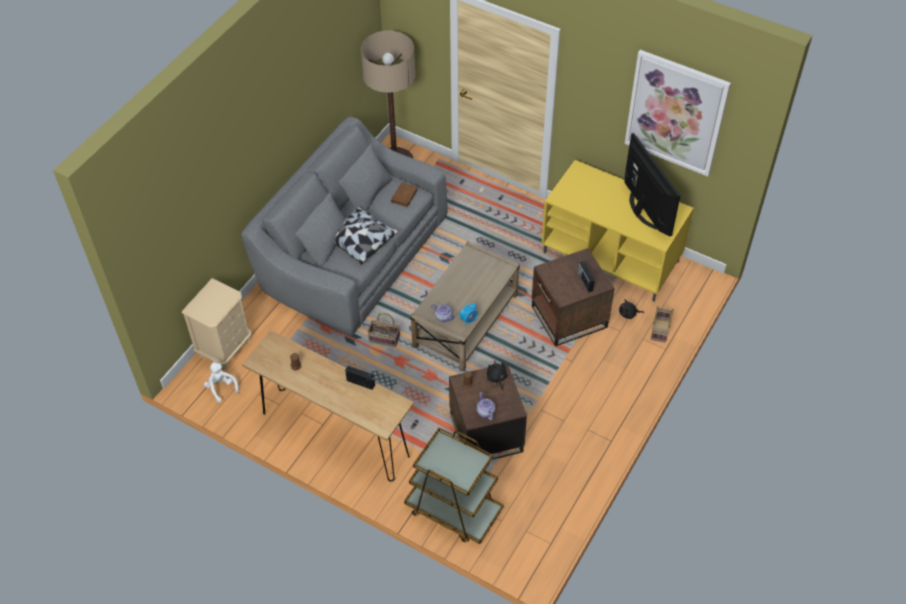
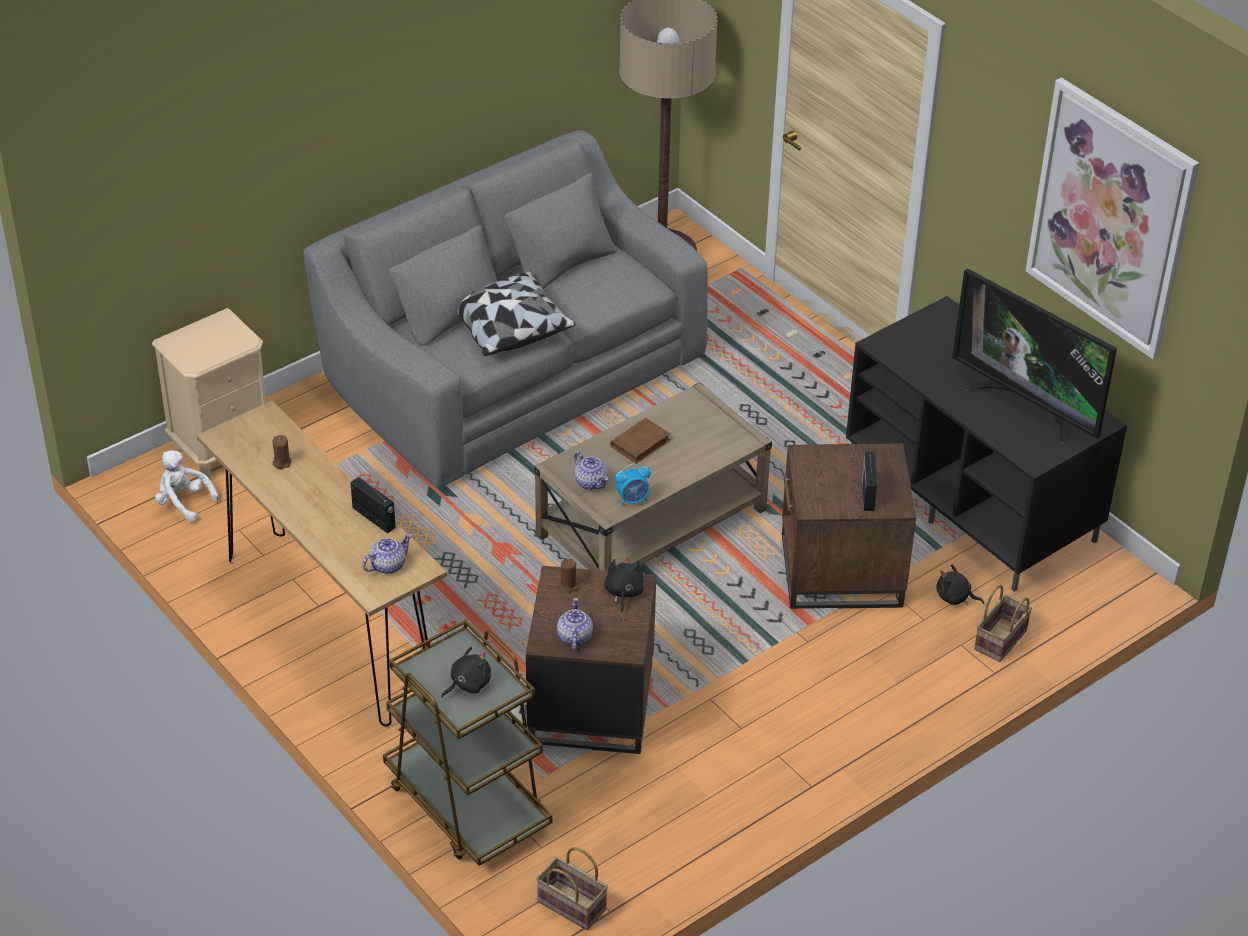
camera: 20 degrees right, 10 degrees down
white plush toy [204,361,239,403] -> white plush toy turned 45 degrees counterclockwise [155,450,219,522]
basket [368,313,400,347] -> basket moved to [536,847,608,930]
brown book [391,183,418,207] -> brown book moved to [610,418,670,463]
yellow tv stand [541,160,694,301] -> black tv stand [846,296,1127,592]
television [625,133,681,237] -> television turned 135 degrees clockwise [952,268,1117,444]
none -> teapot [362,534,412,574]
none -> black plush toy [441,646,491,698]

